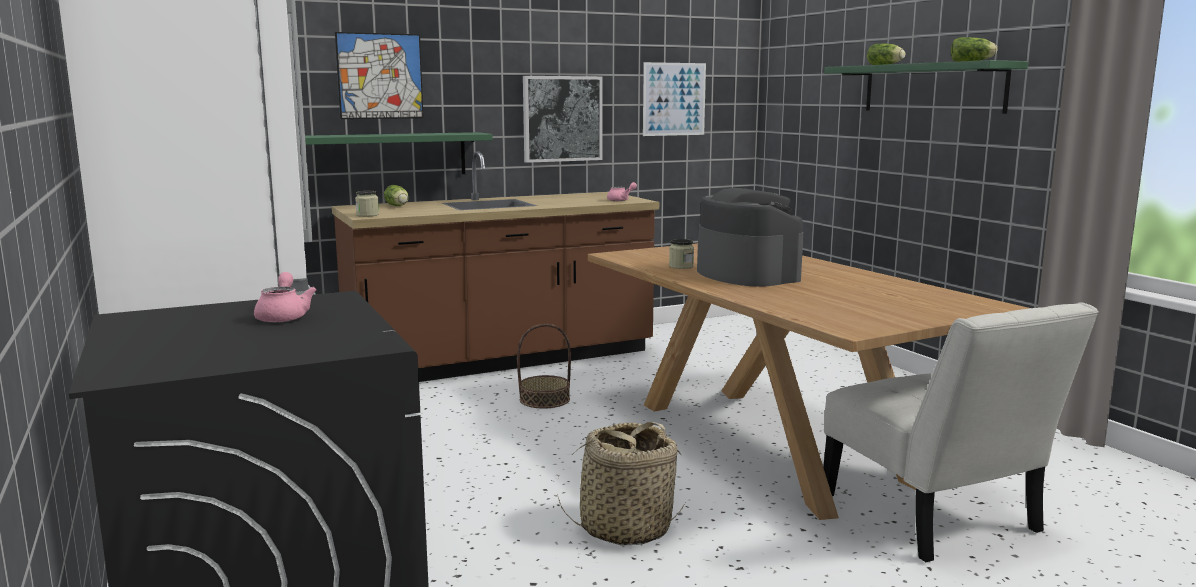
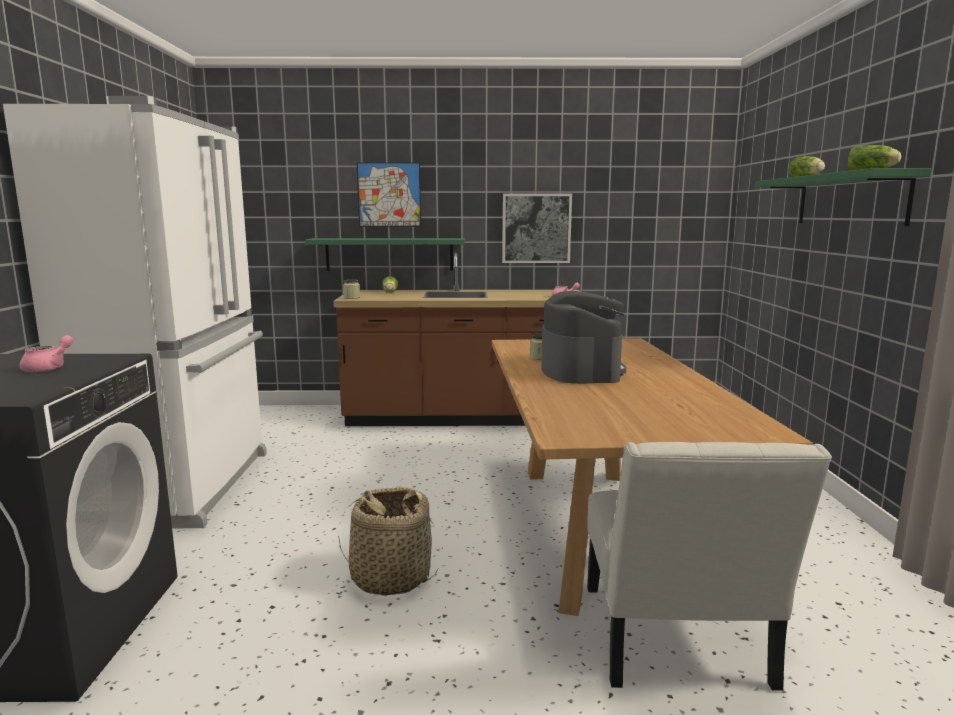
camera: 25 degrees right, 0 degrees up
basket [517,324,571,408] -> none
picture [643,62,706,136] -> none

